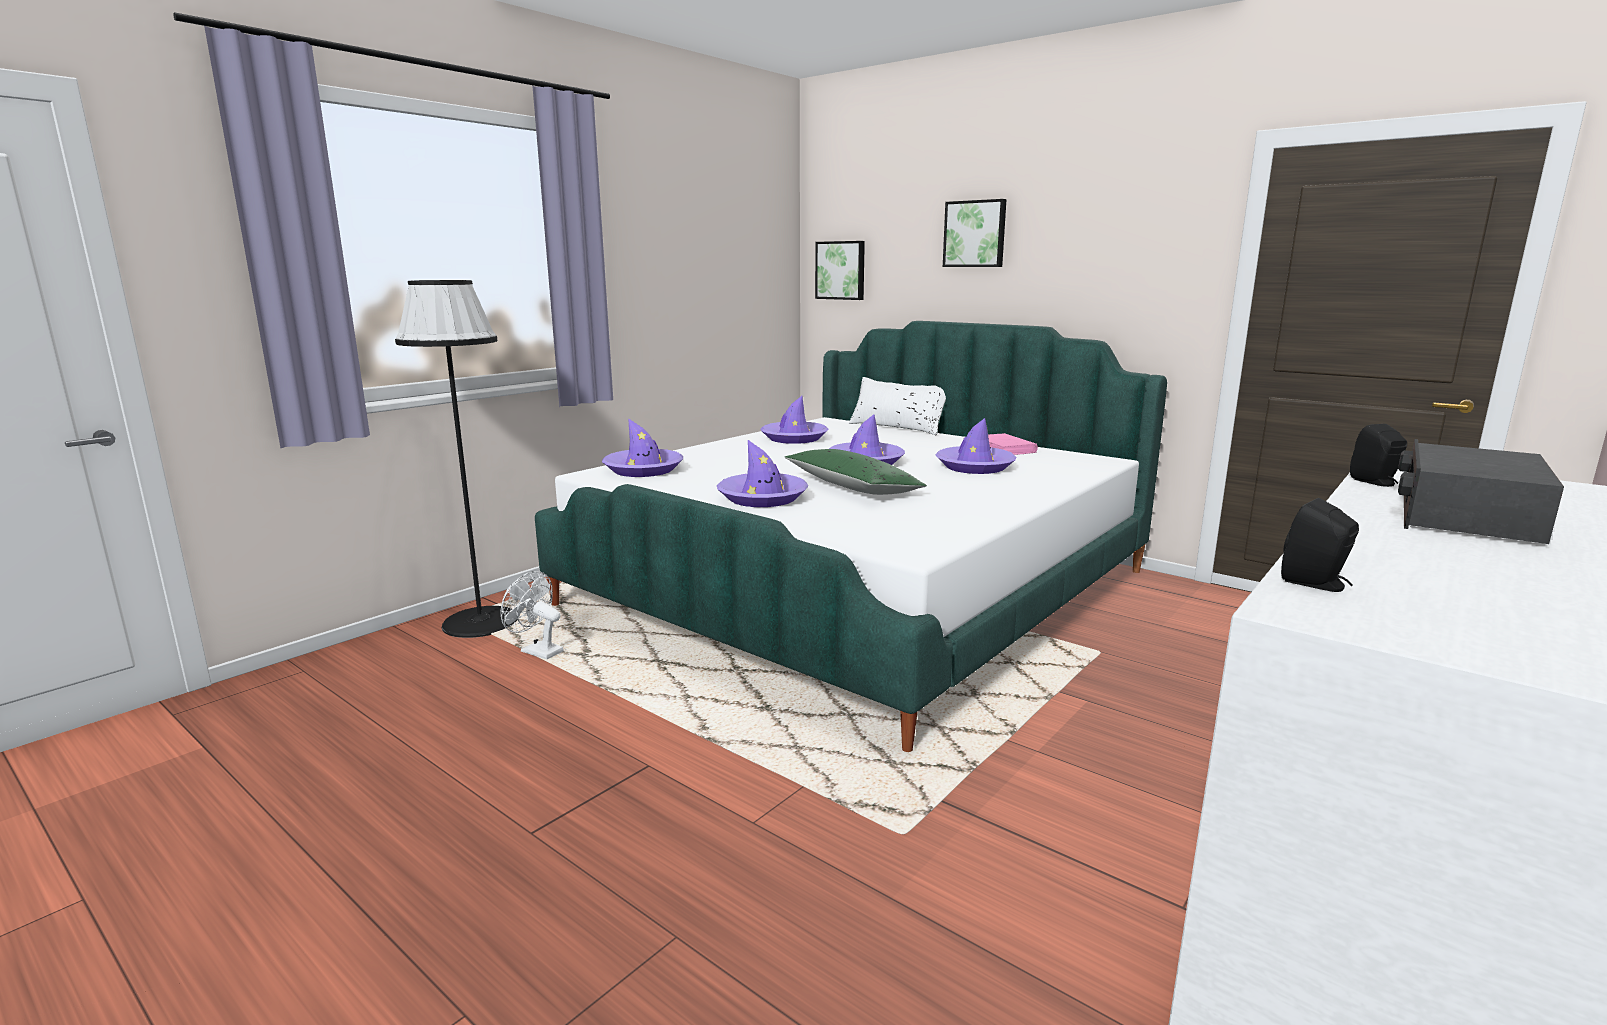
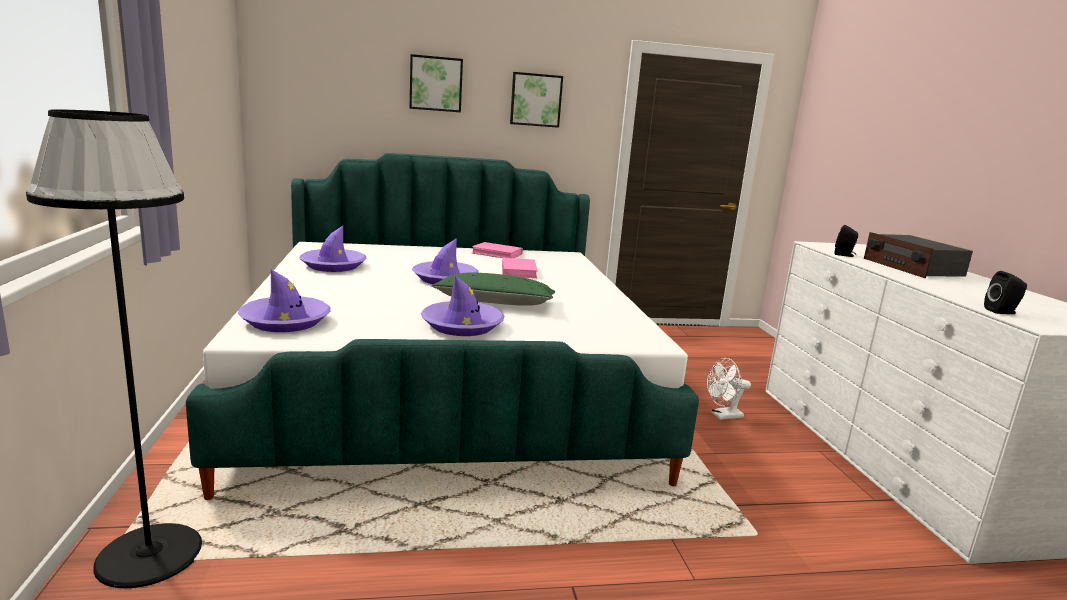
camera: 50 degrees left, 0 degrees up
white fan [500,571,564,659] -> white fan moved to [707,358,751,420]
picture [815,241,865,300] -> picture moved to [510,72,563,128]
white pillow [849,377,946,435] -> none
purple hat [936,418,1016,474] -> pink book [502,258,538,278]

